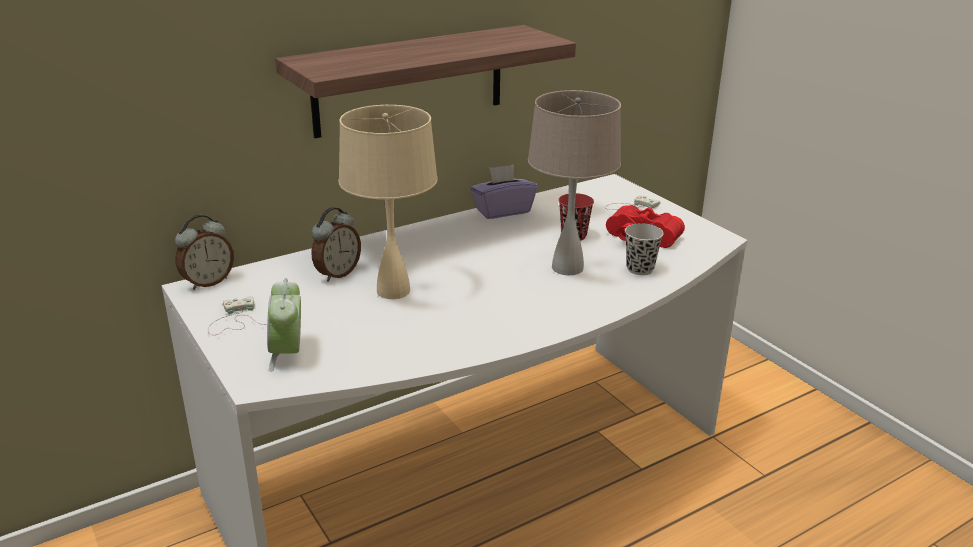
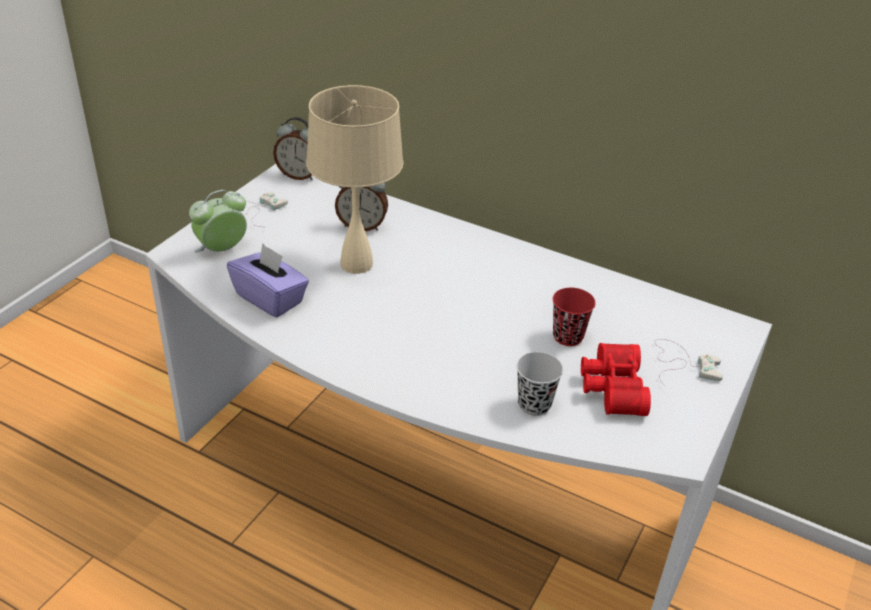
camera: 60 degrees right, 10 degrees up
shelf [275,25,576,138] -> none
purple tissue box [470,164,537,219] -> purple tissue box moved to [227,243,309,318]
beige table lamp [528,90,621,276] -> none

